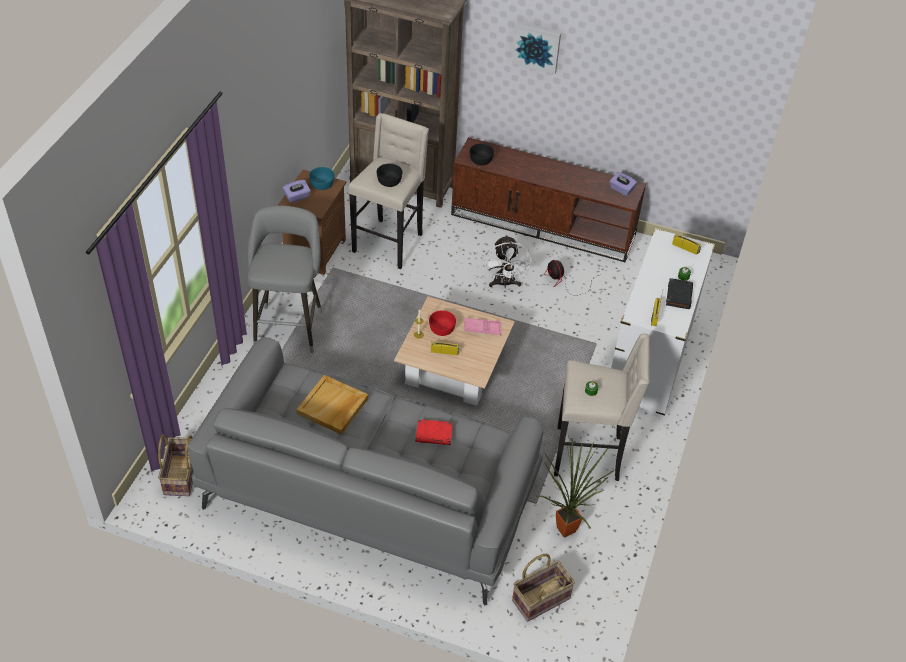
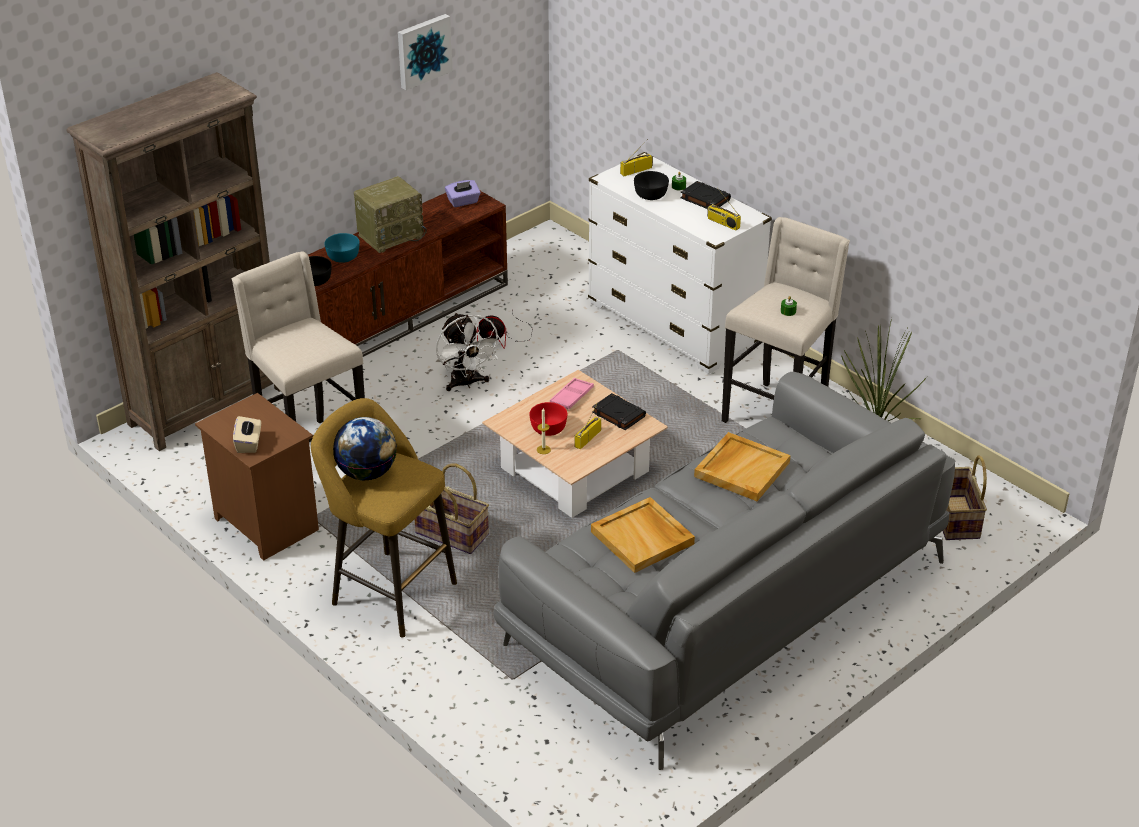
camera: 60 degrees left, 10 degrees down
basket [158,434,193,496] -> basket moved to [415,463,489,554]
grey stool [247,206,322,353] -> yellow stool [311,398,457,638]
purple tissue box [283,180,311,203] -> beige tissue box [233,416,261,453]
turquoise bowl [309,167,335,190] -> turquoise bowl moved to [324,233,360,263]
black bowl [377,164,402,187] -> black bowl moved to [634,171,669,200]
red book [416,419,453,445] -> beige tray [694,432,791,501]
white fan [485,235,532,288] -> white fan turned 45 degrees clockwise [436,313,502,391]
picture [512,23,561,74] -> picture moved to [398,14,453,90]
none -> globe [333,417,397,480]
none -> radio [354,176,427,253]
none -> black book [592,393,646,430]

